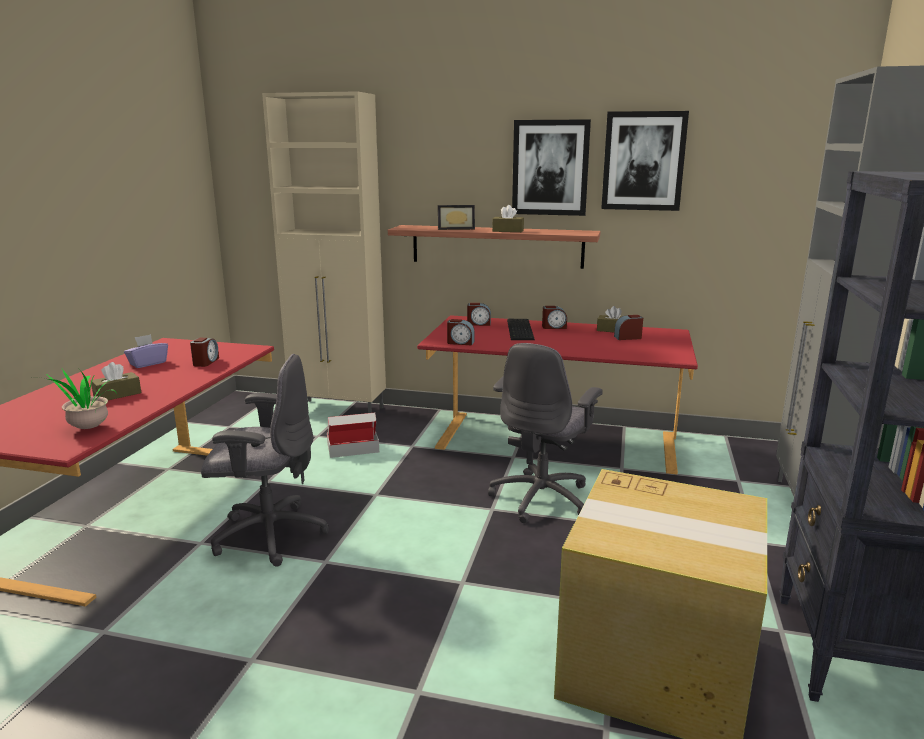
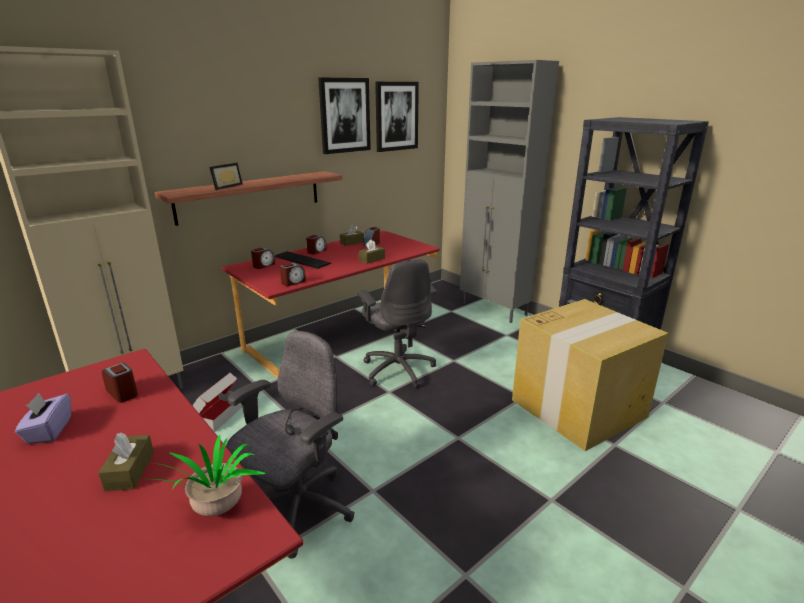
camera: 55 degrees left, 5 degrees up
brown tissue box [492,205,524,232] -> brown tissue box moved to [359,239,385,264]
picture [512,119,591,216] -> picture moved to [375,82,419,152]

